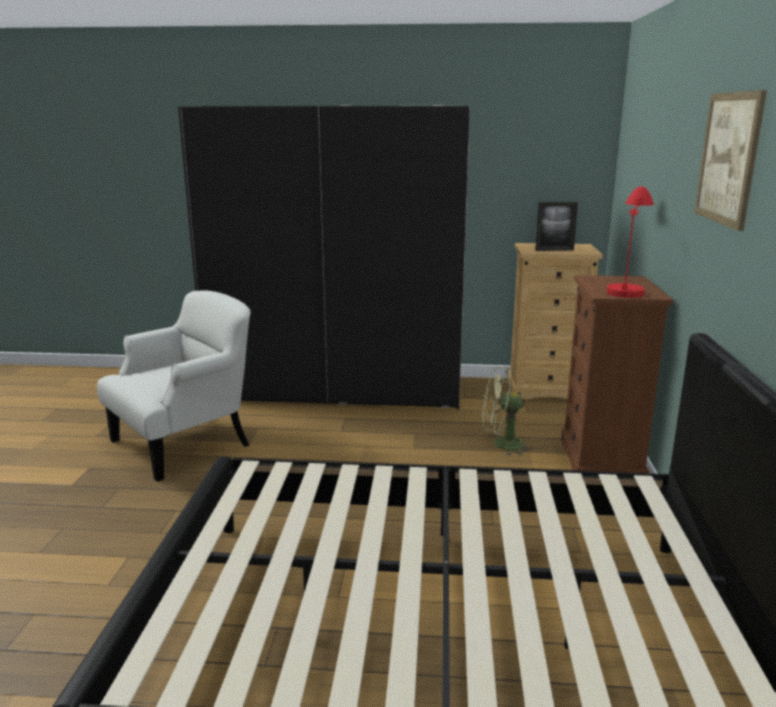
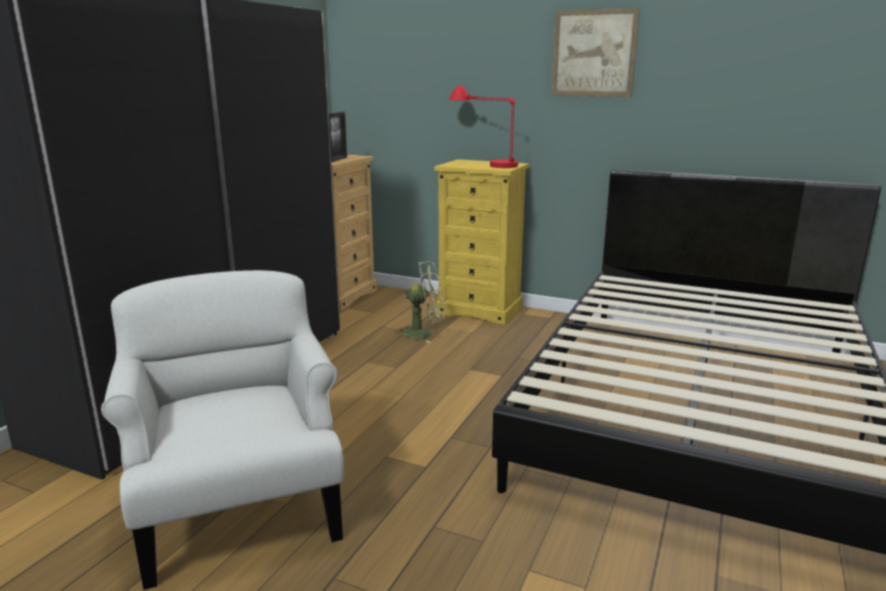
camera: 70 degrees left, 0 degrees up
green fan [482,366,534,456] -> green fan turned 120 degrees counterclockwise [396,261,444,343]
brown dresser [561,275,673,473] -> yellow dresser [434,159,529,325]

